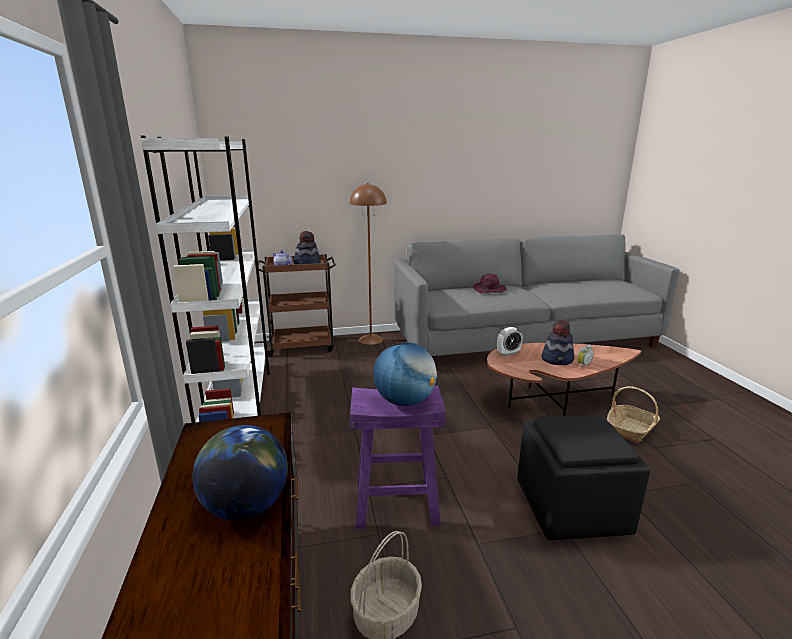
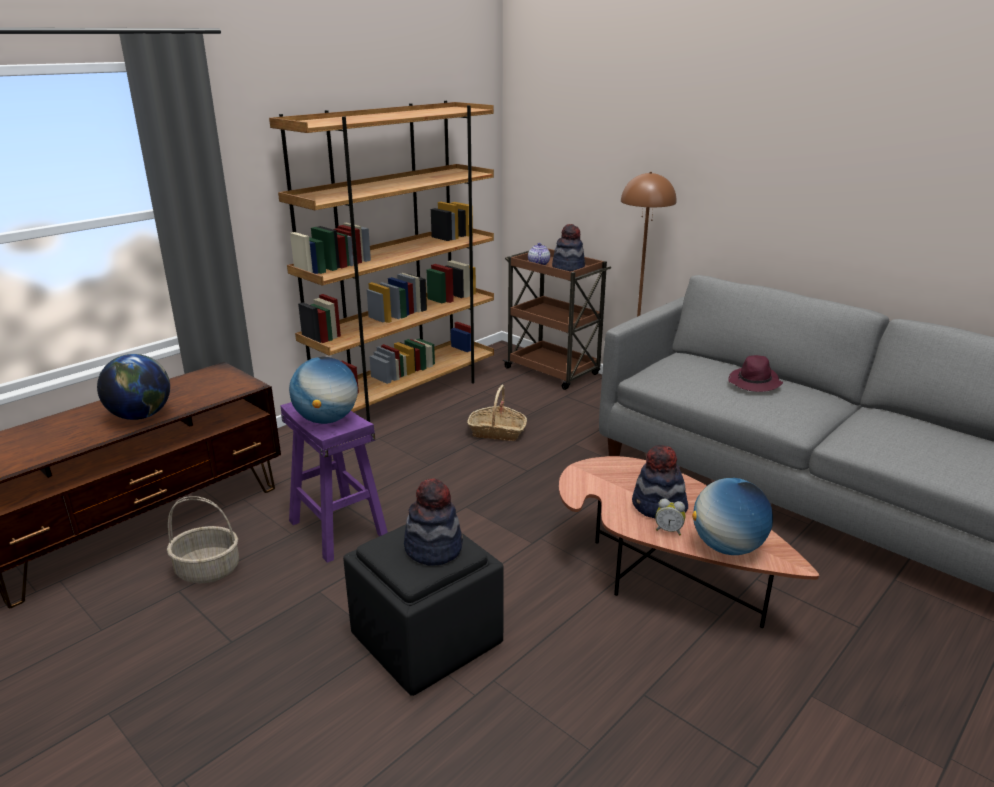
camera: 55 degrees right, 5 degrees up
white bookcase [141,136,270,423] -> brown bookcase [269,101,494,422]
alarm clock [497,327,522,356] -> none
basket [607,386,660,443] -> basket moved to [467,385,527,441]
none -> hat [404,478,463,566]
none -> globe [692,478,773,555]

